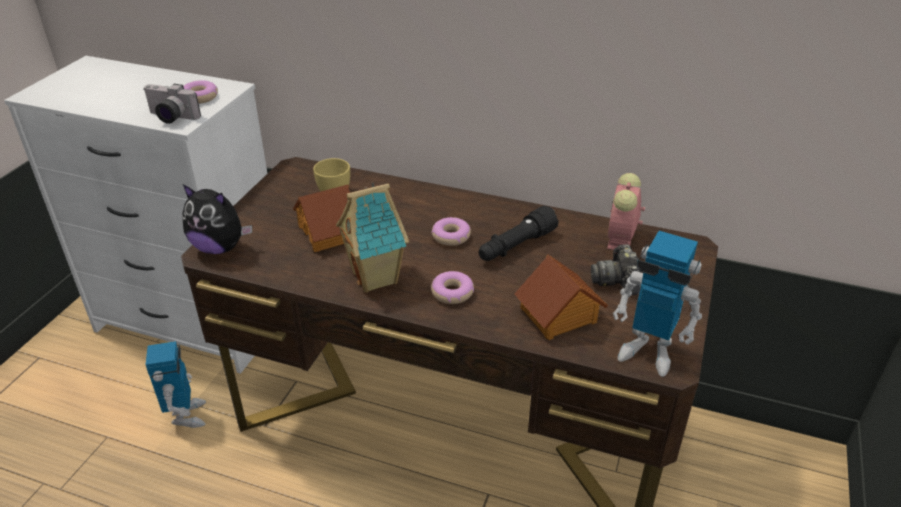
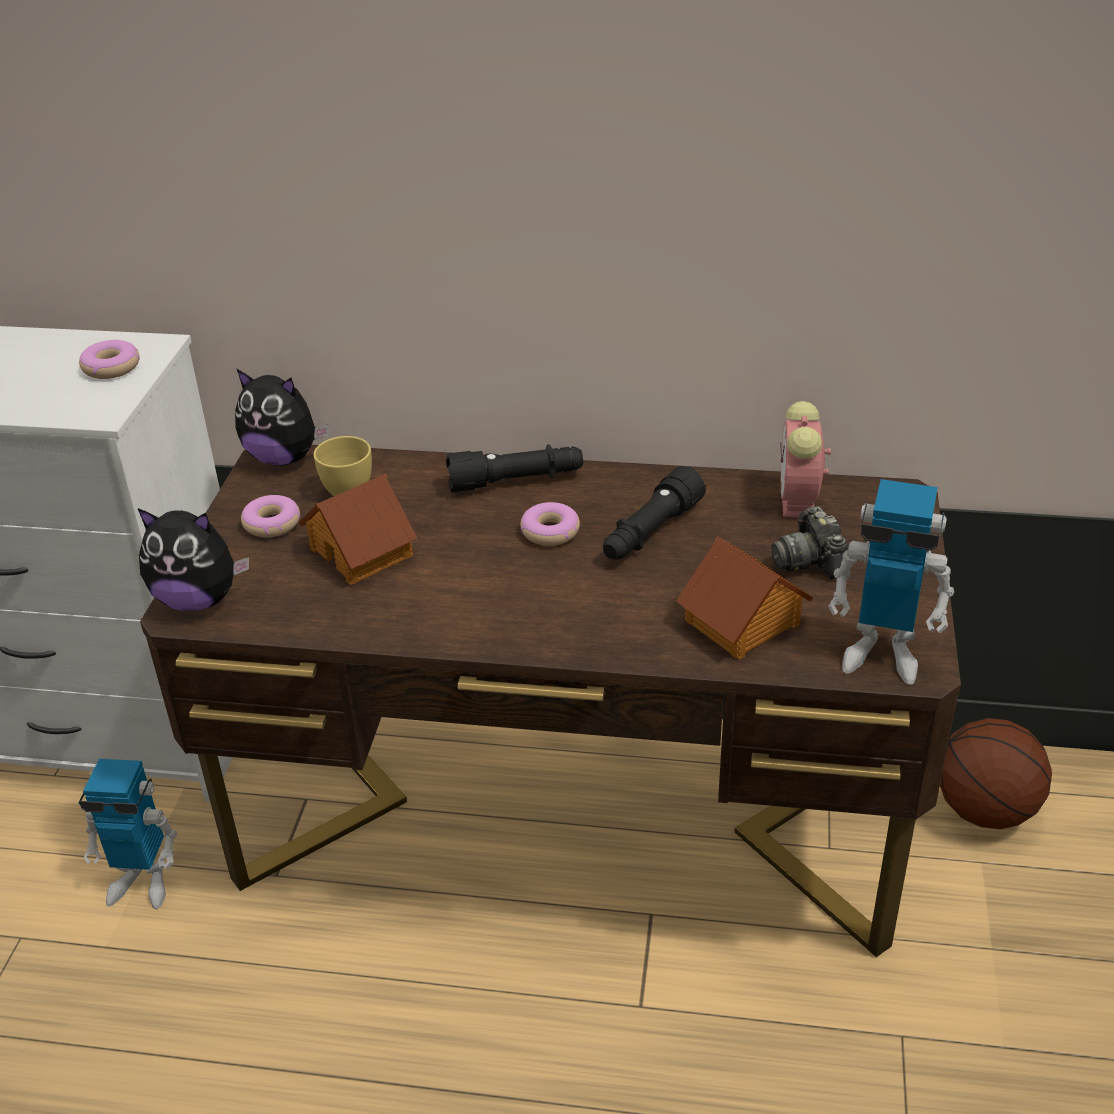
camera: 10 degrees left, 0 degrees up
camera [144,84,201,124] -> none
toy robot [146,341,206,428] -> toy robot turned 120 degrees clockwise [79,759,177,909]
toy house [336,182,409,293] -> none
donut [431,271,474,304] -> donut moved to [241,495,300,537]
none -> plush toy [235,369,329,466]
none -> black flashlight [446,444,583,492]
none -> basketball [940,718,1052,829]

